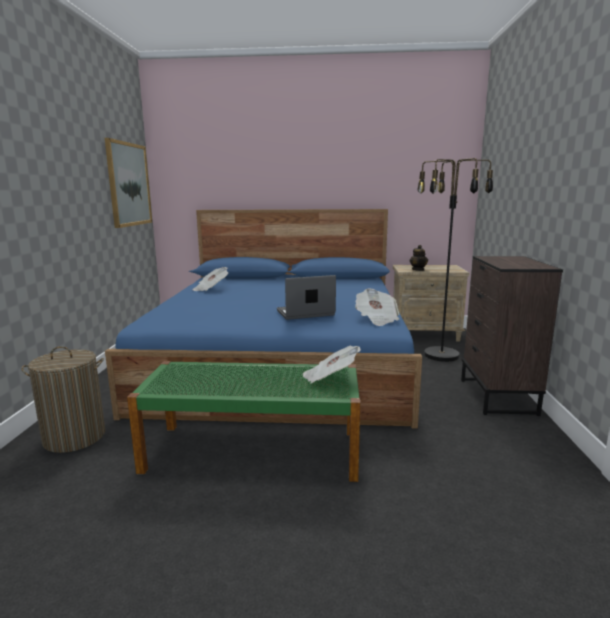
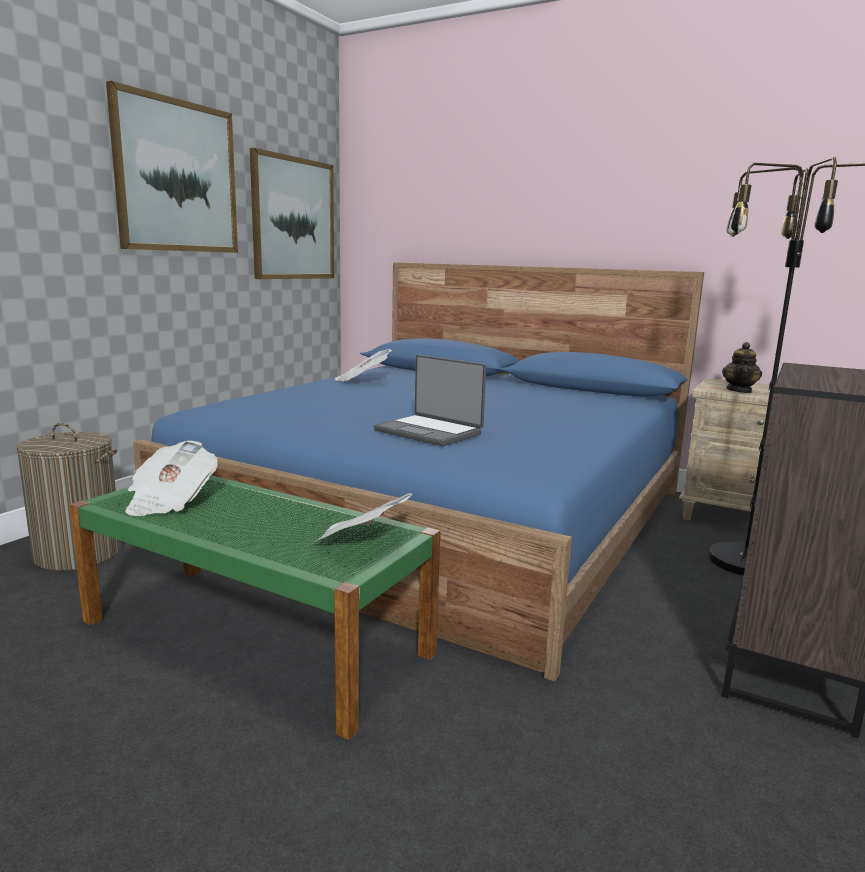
camera: 25 degrees right, 0 degrees up
laptop [277,275,336,320] -> laptop turned 150 degrees counterclockwise [374,355,486,446]
newspaper [355,289,399,326] -> newspaper moved to [126,441,218,516]
none -> picture [106,81,238,253]

